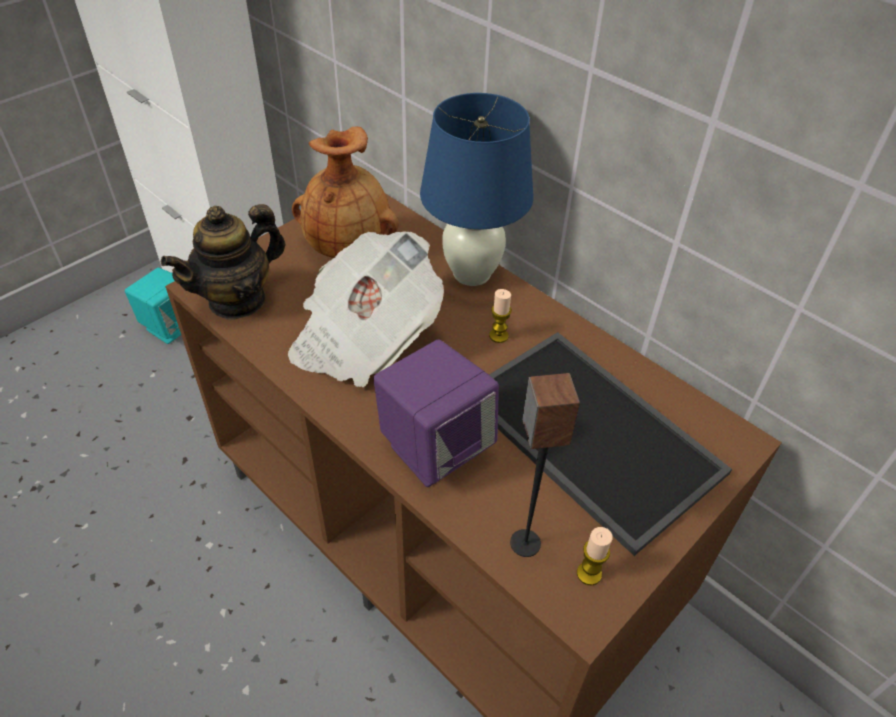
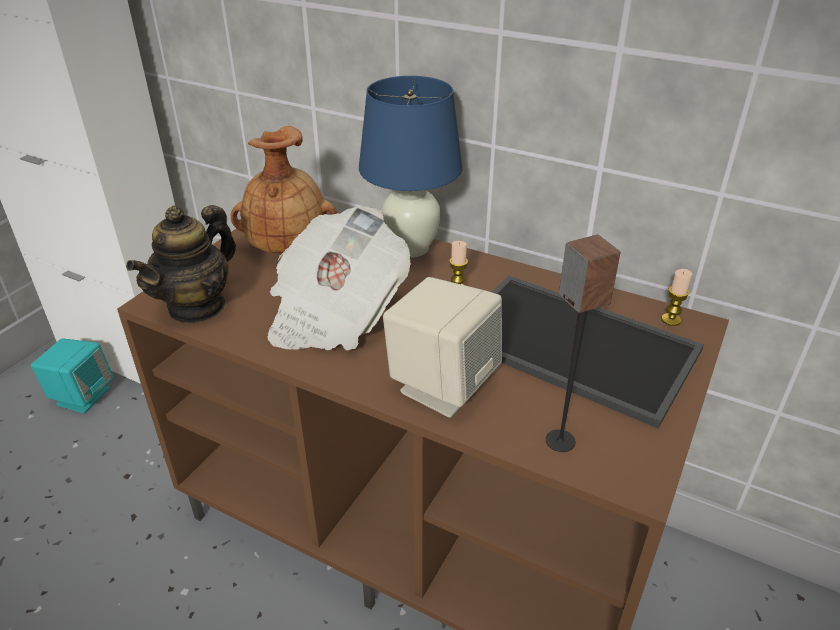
camera: 15 degrees left, 10 degrees down
purple speaker [374,340,499,487] -> beige speaker [383,277,502,418]
candle [577,527,613,586] -> candle moved to [661,269,692,326]

